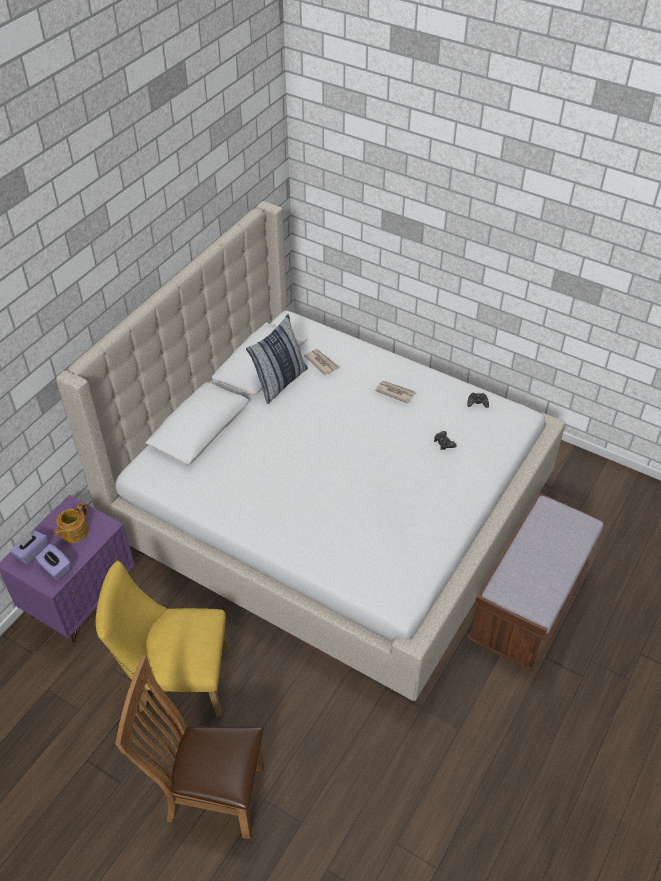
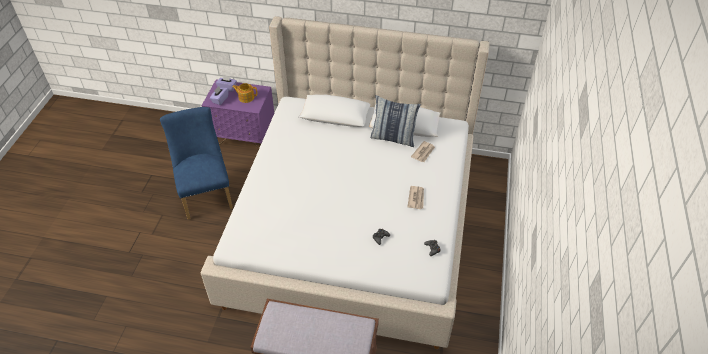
camera: 70 degrees right, 0 degrees up
yellow chair [95,561,229,717] -> blue chair [160,107,233,219]
brown chair [115,655,264,839] -> none

